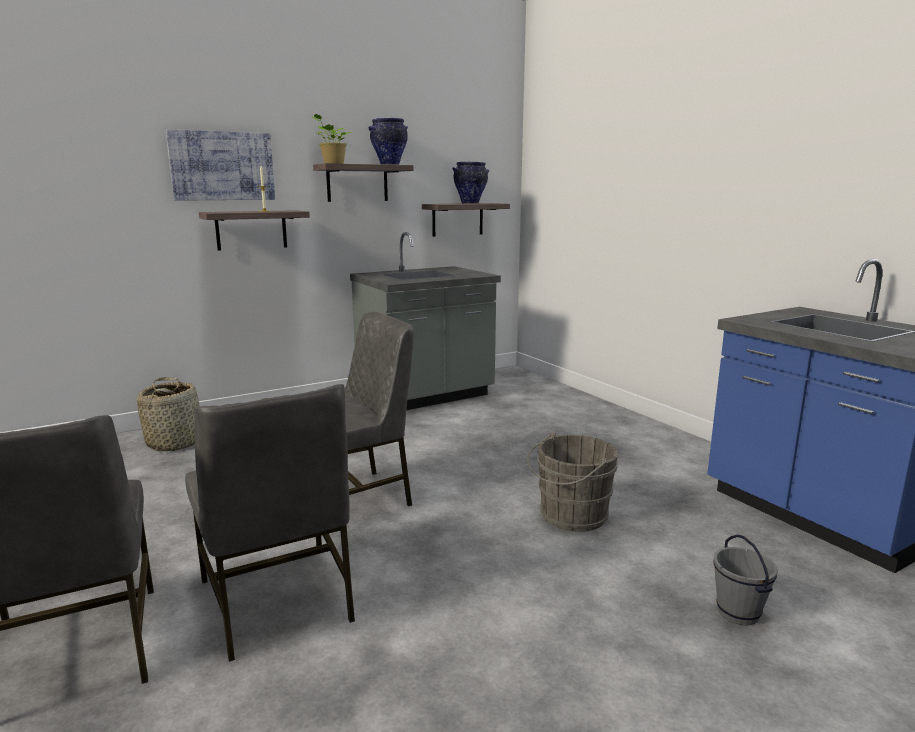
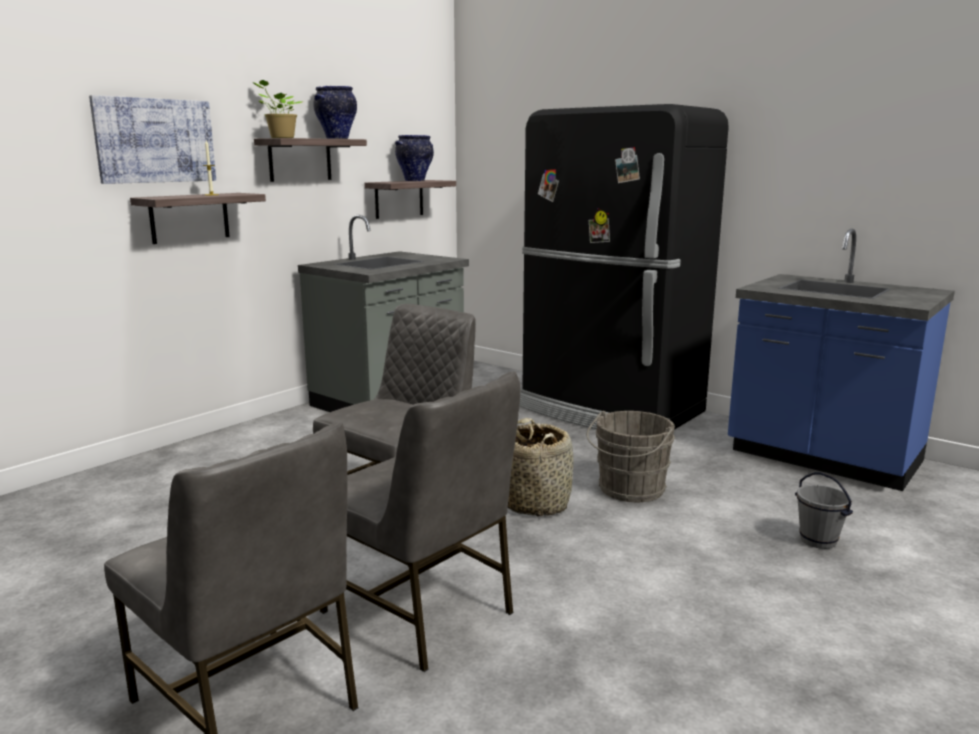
camera: 20 degrees left, 0 degrees up
basket [137,377,200,451] -> basket moved to [508,418,573,517]
none -> black fridge [519,104,729,430]

